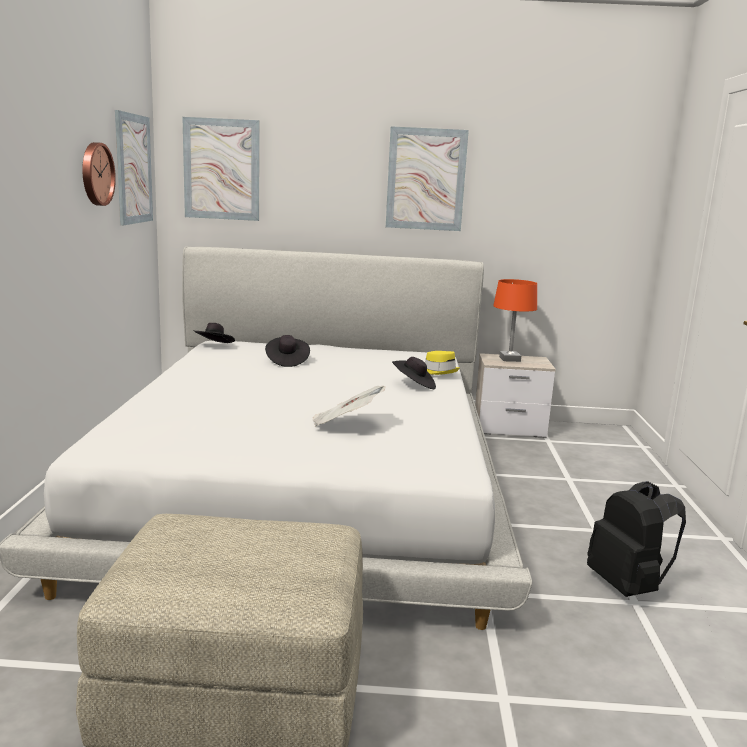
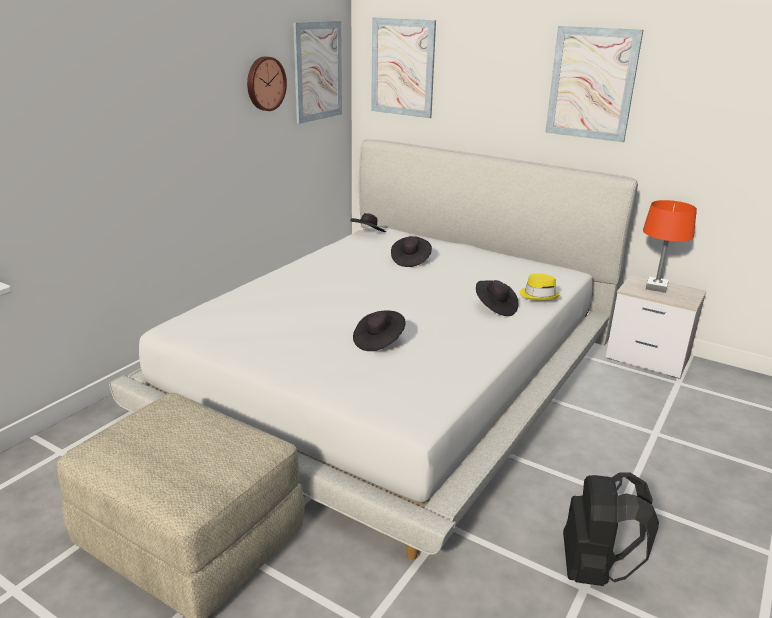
camera: 30 degrees right, 10 degrees up
newspaper [312,385,385,427] -> black hat [353,311,406,351]

